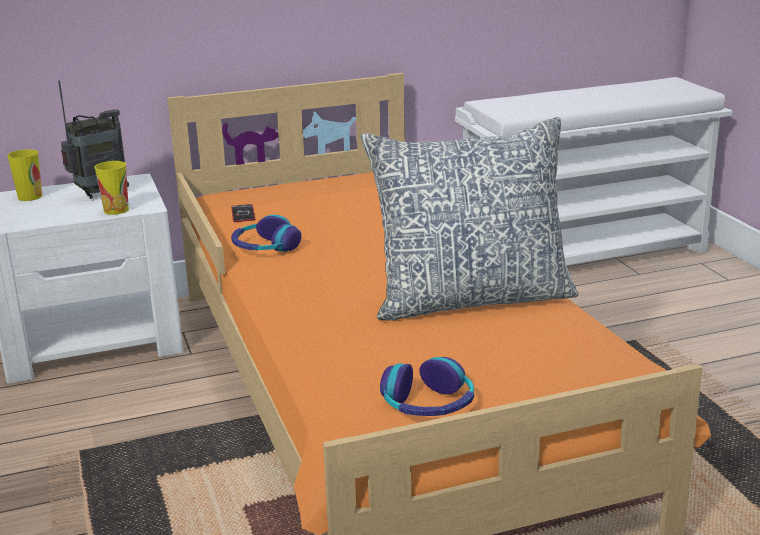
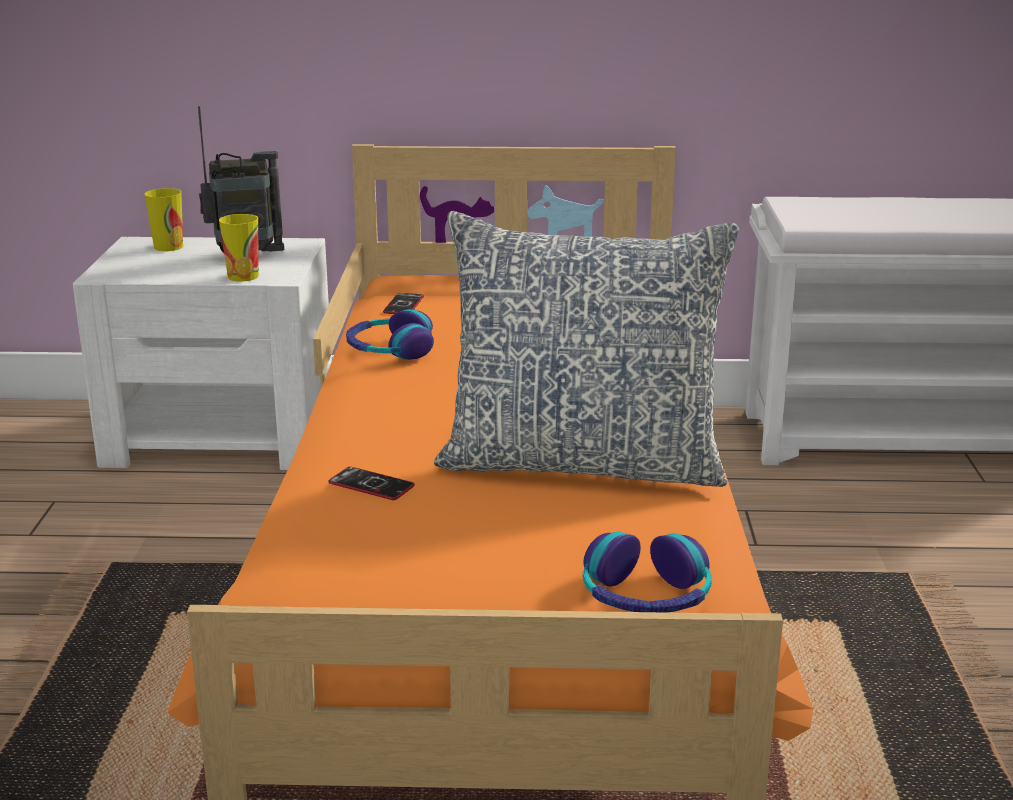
camera: 20 degrees right, 0 degrees up
headphones [380,357,474,416] -> headphones moved to [583,532,712,613]
none -> phone [328,467,415,500]

